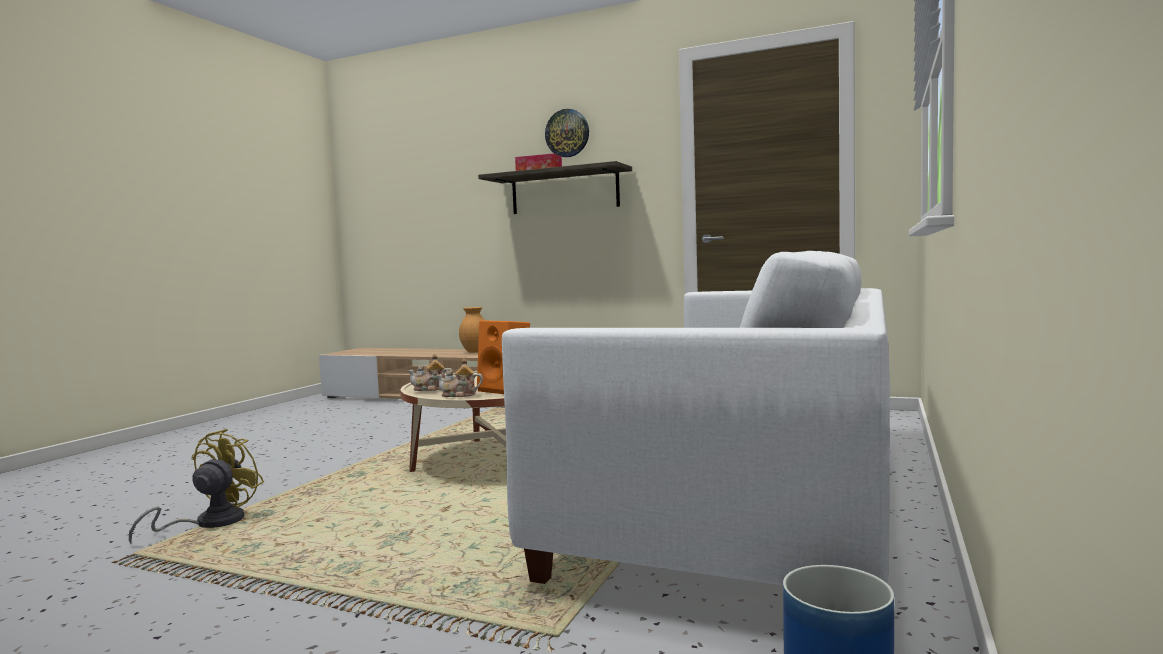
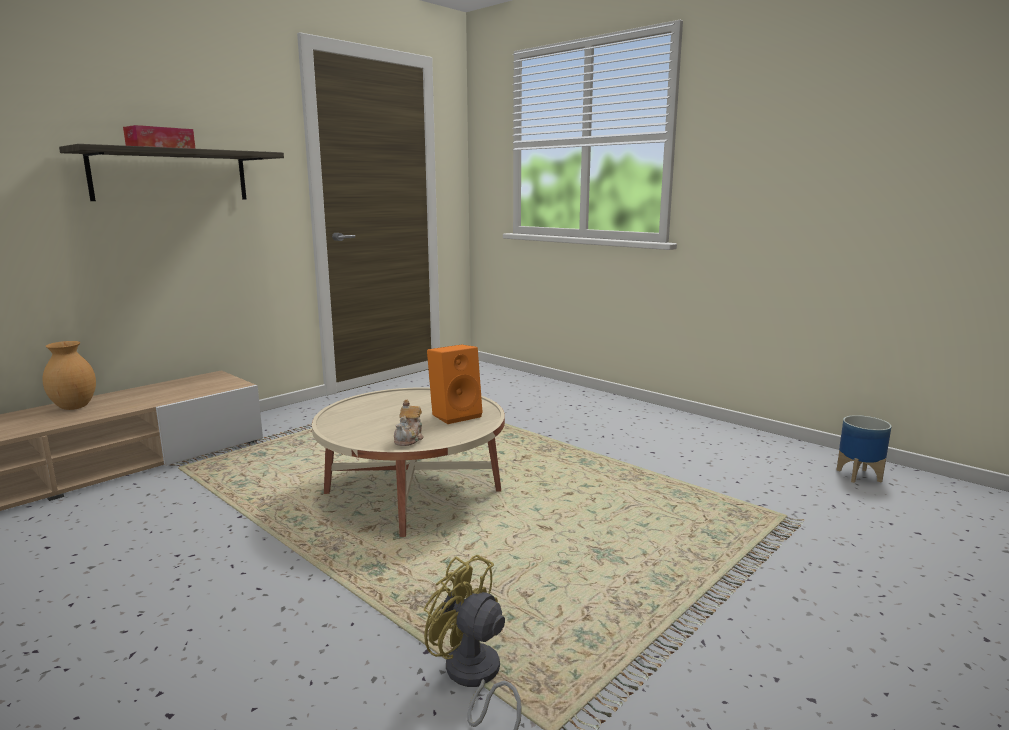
camera: 70 degrees left, 10 degrees up
teapot [436,358,483,397] -> none
white sofa [502,251,890,585] -> none
wall clock [545,109,589,157] -> none

